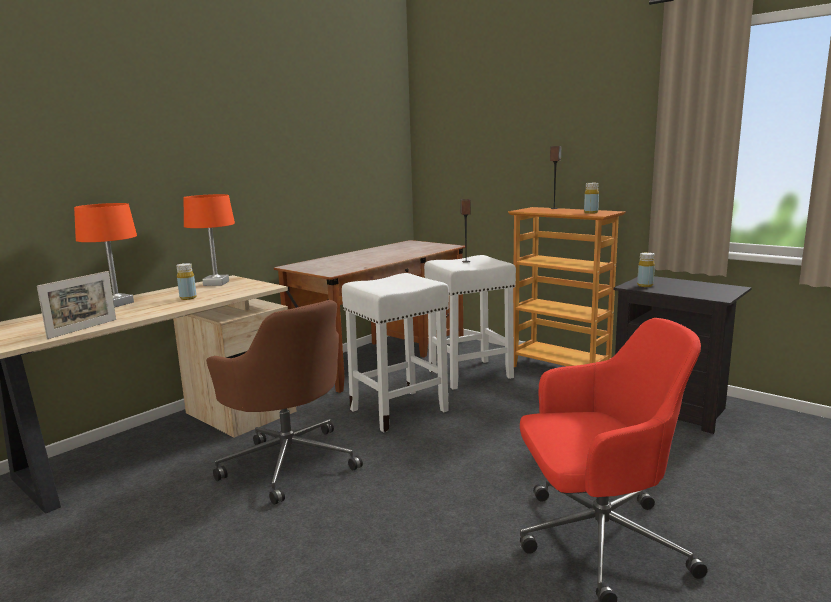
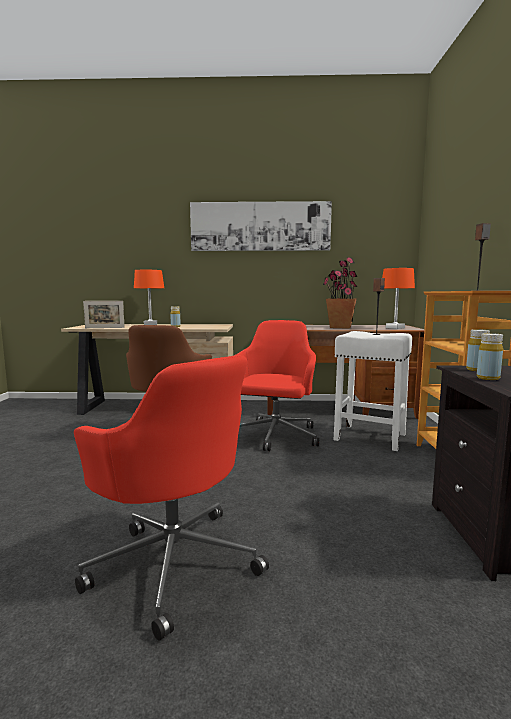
camera: 50 degrees right, 5 degrees down
orange table lamp [184,194,235,286] -> orange table lamp moved to [382,268,415,329]
white stool [342,273,449,432] -> red office chair [234,320,319,451]
yellow bottle [584,183,599,214] -> yellow bottle moved to [477,333,503,380]
none -> picture [190,201,332,251]
none -> potted plant [323,257,358,329]

